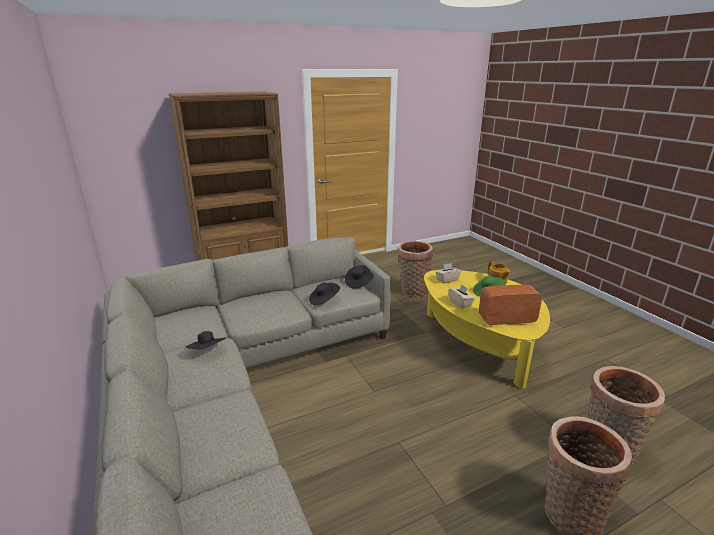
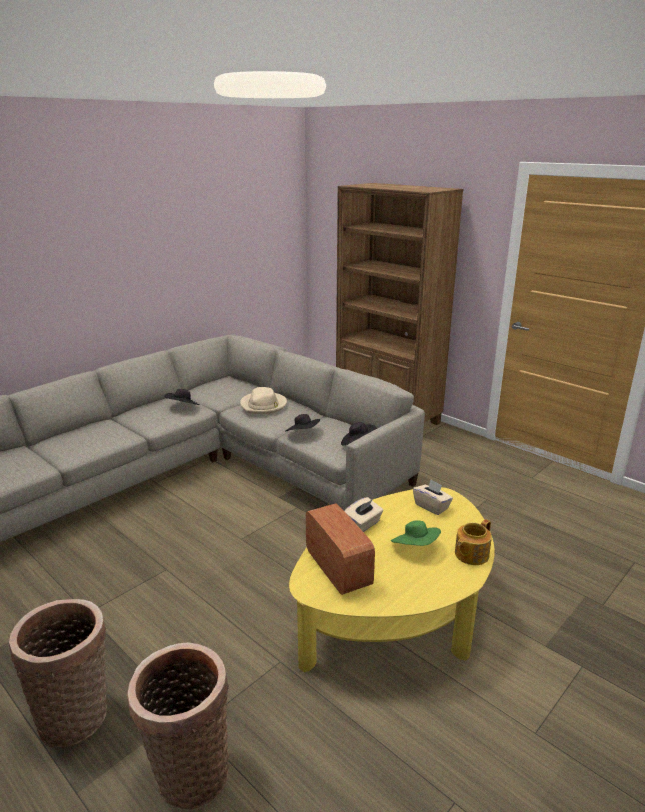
camera: 70 degrees right, 0 degrees up
basket [397,241,433,297] -> none
none -> beige hat [240,387,287,414]

